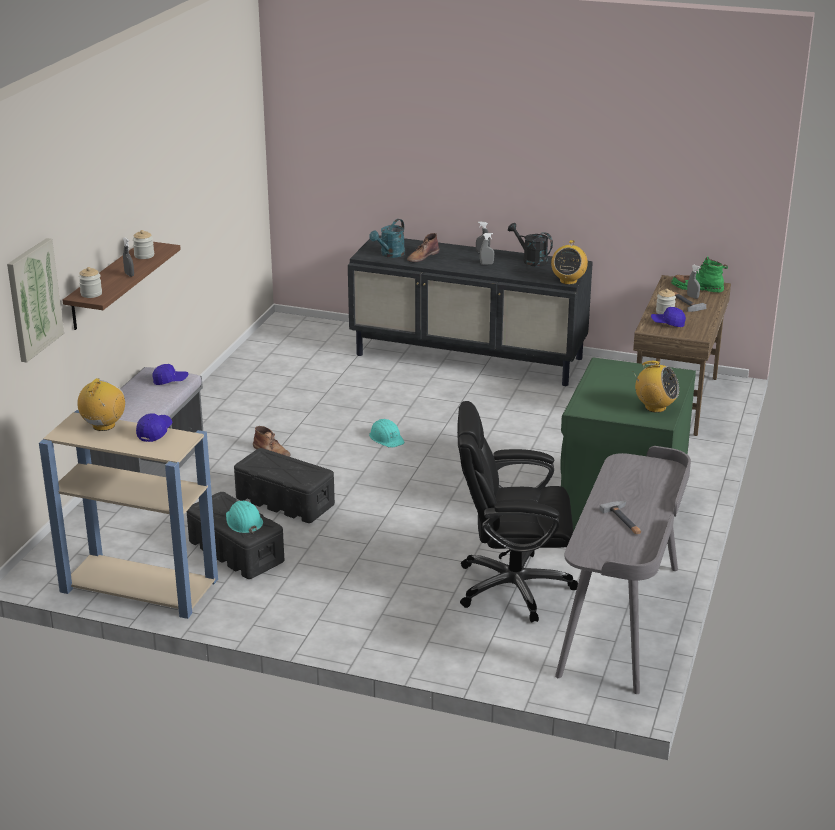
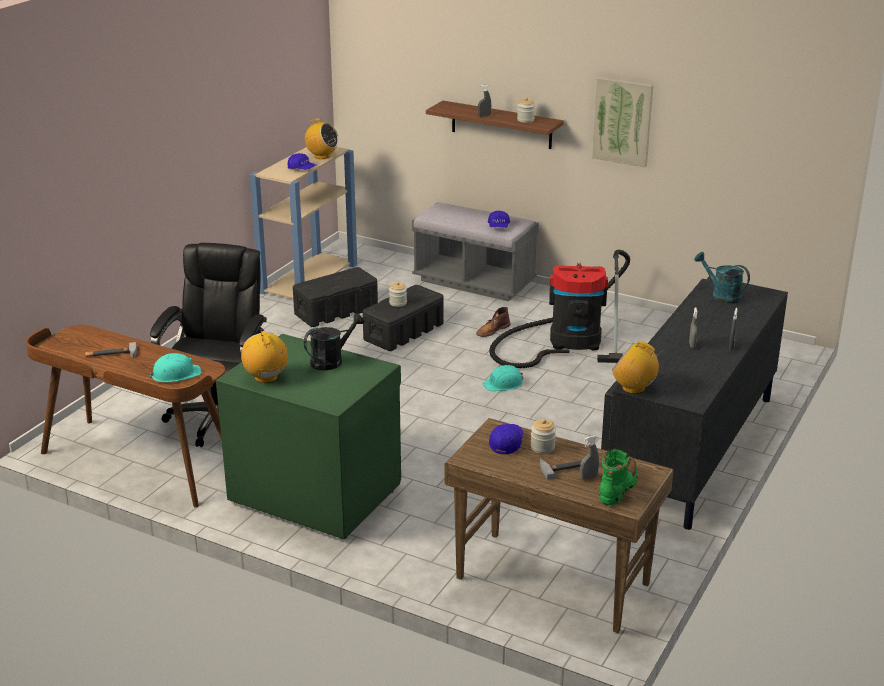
camera: 100 degrees right, 0 degrees up
picture [7,238,64,363] -> picture moved to [592,77,653,167]
jar [79,267,102,298] -> jar moved to [389,281,407,307]
turquoise hard hat [226,501,263,534] -> turquoise hard hat moved to [149,353,202,383]
brown boot [407,233,440,263] -> none
black watering can [508,223,553,267] -> black watering can moved to [304,313,365,371]
grey desk [555,446,691,694] -> brown desk [26,324,225,508]
radio [635,361,679,413] -> radio turned 120 degrees clockwise [241,331,288,383]
none -> vacuum cleaner [489,250,630,368]

